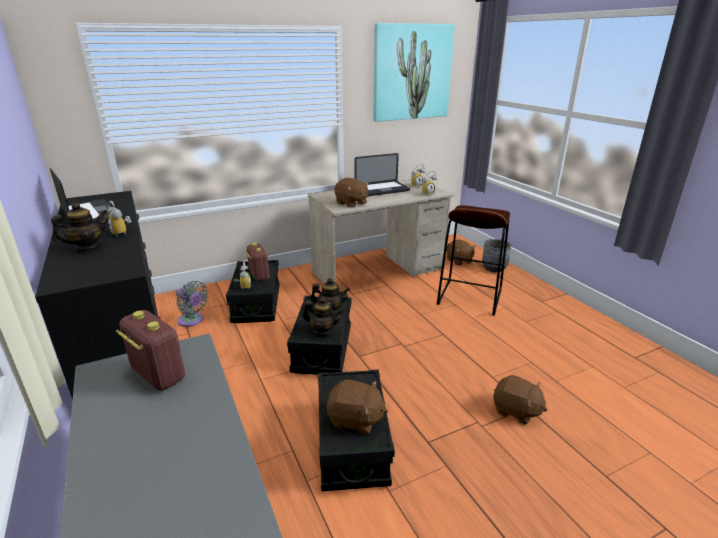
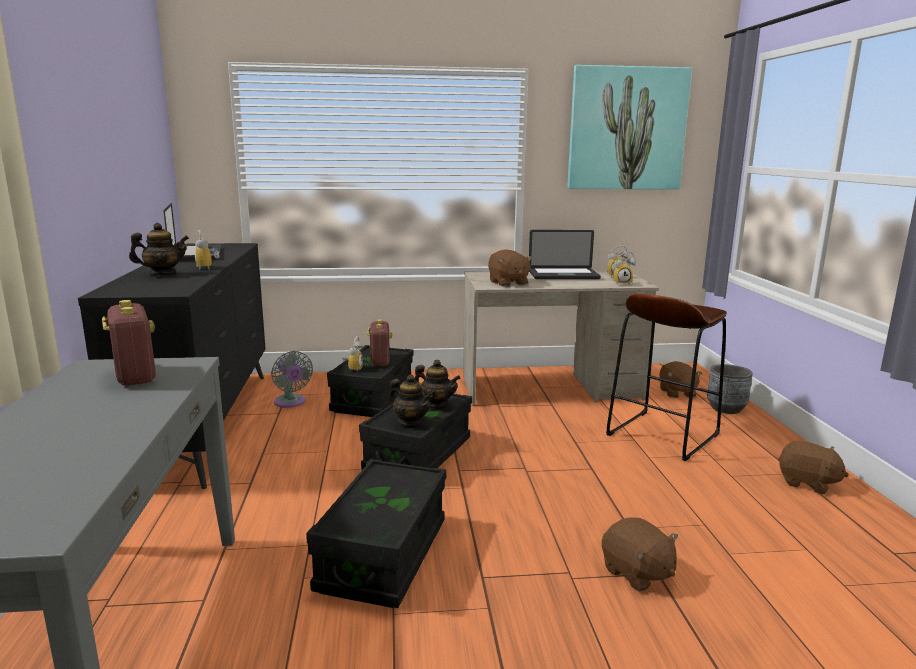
camera: 20 degrees right, 10 degrees down
brown plush toy [327,379,388,435] -> brown plush toy moved to [778,441,849,494]

